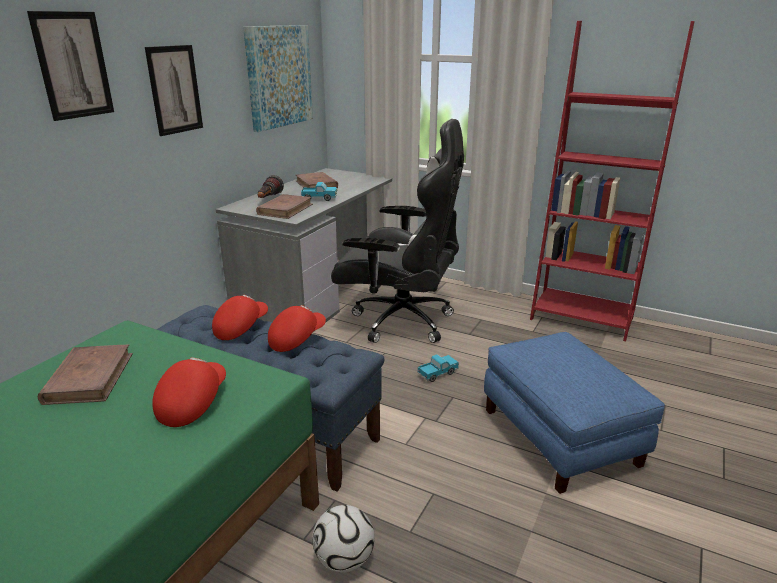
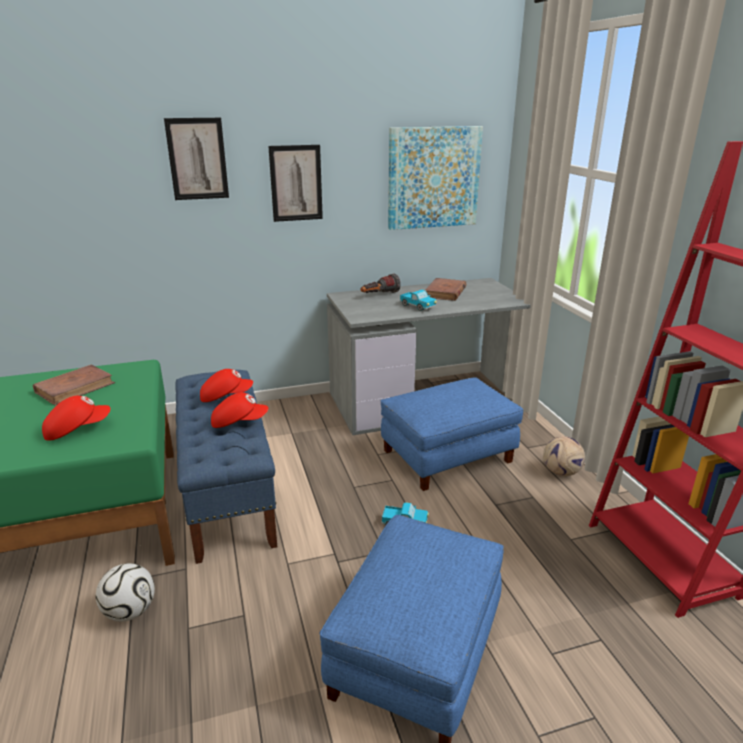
camera: 45 degrees right, 0 degrees up
brown book [256,194,313,219] -> none
black office chair [331,119,464,343] -> blue ottoman [381,377,524,491]
none -> football [543,436,585,476]

